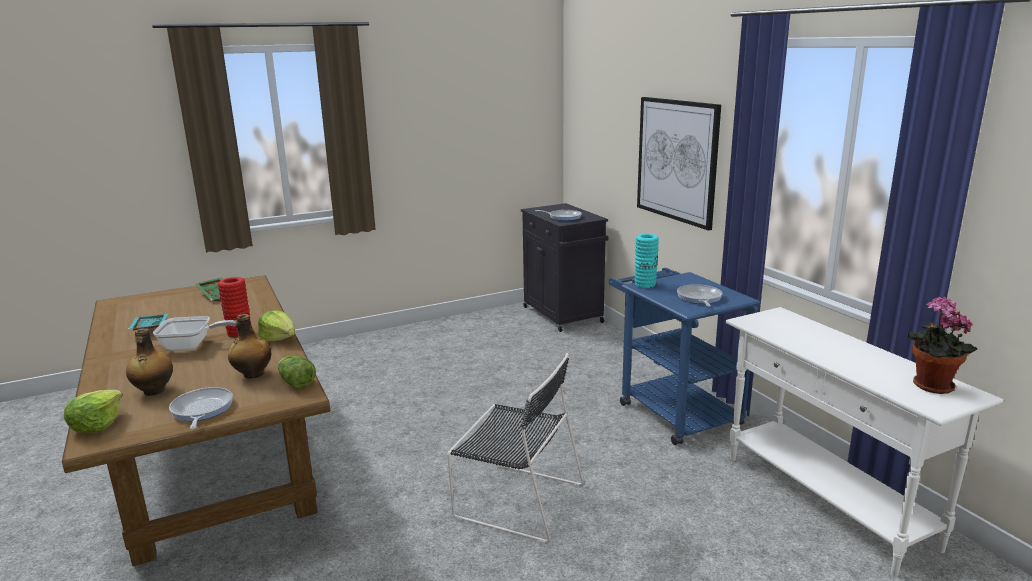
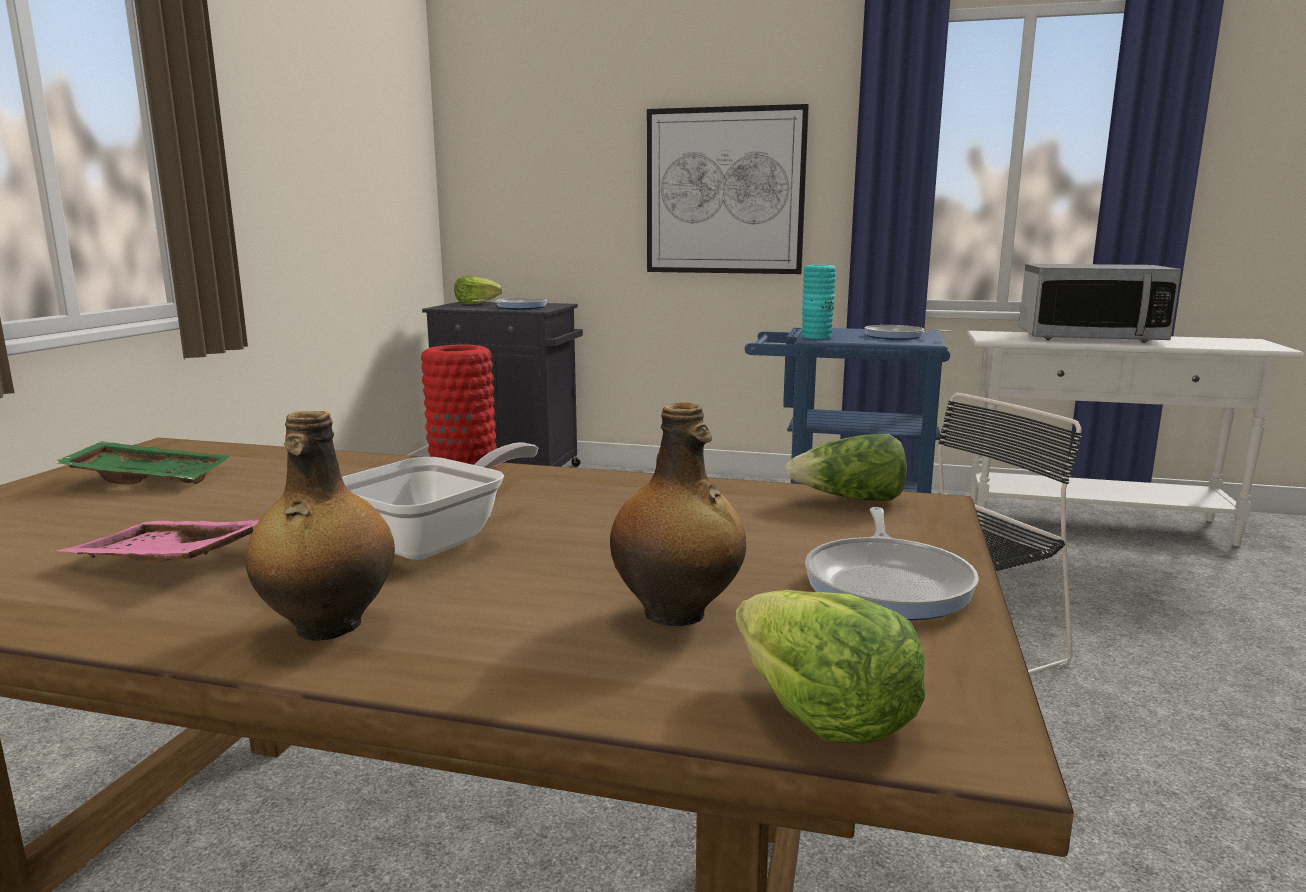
camera: 50 degrees left, 5 degrees down
turquoise tray [128,314,168,330] -> pink tray [58,520,259,563]
frying pan [169,387,233,429] -> frying pan turned 105 degrees counterclockwise [805,507,979,620]
bottle [228,314,271,379] -> bottle moved to [245,411,395,641]
lettuce [258,310,295,341] -> lettuce moved to [454,276,503,304]
potted plant [908,297,977,394] -> none
none -> microwave [1019,264,1181,343]

